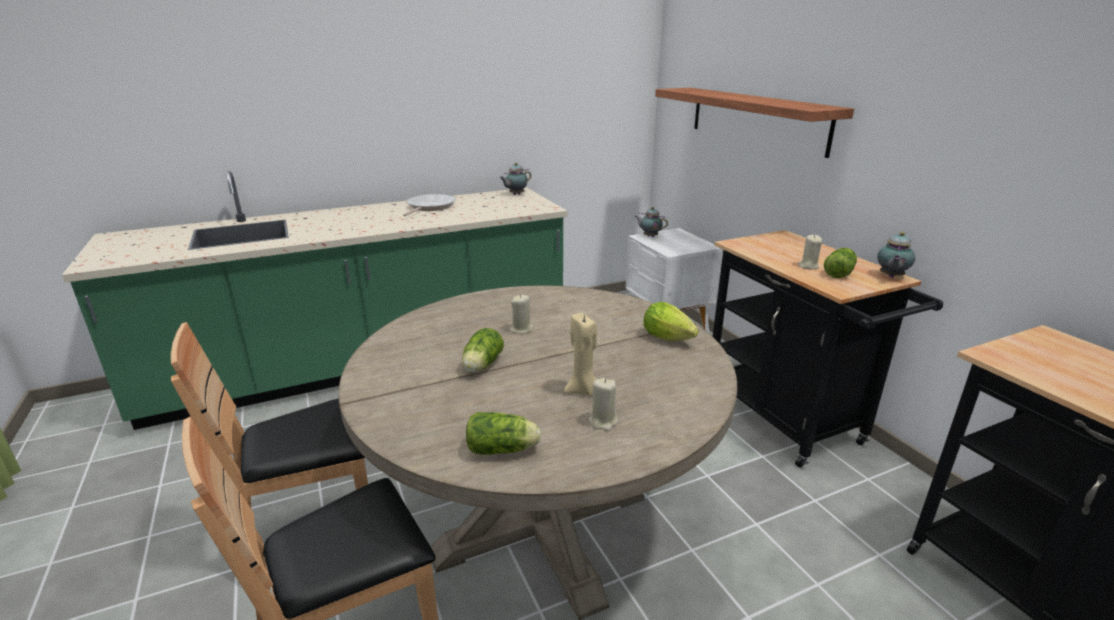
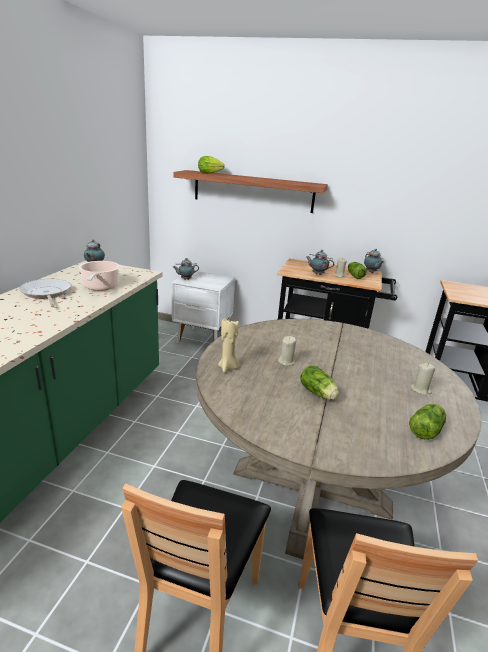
camera: 50 degrees left, 0 degrees up
beige candle [564,313,597,396] -> beige candle moved to [218,317,239,373]
lettuce [643,302,699,341] -> lettuce moved to [198,156,225,174]
none -> cooking pot [79,261,120,291]
none -> teapot [306,250,334,275]

